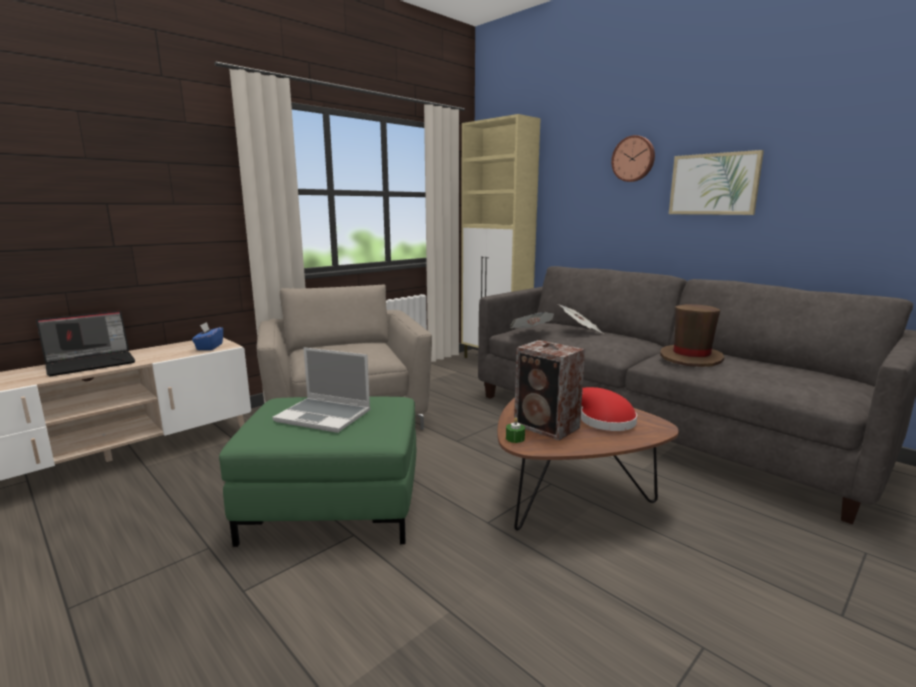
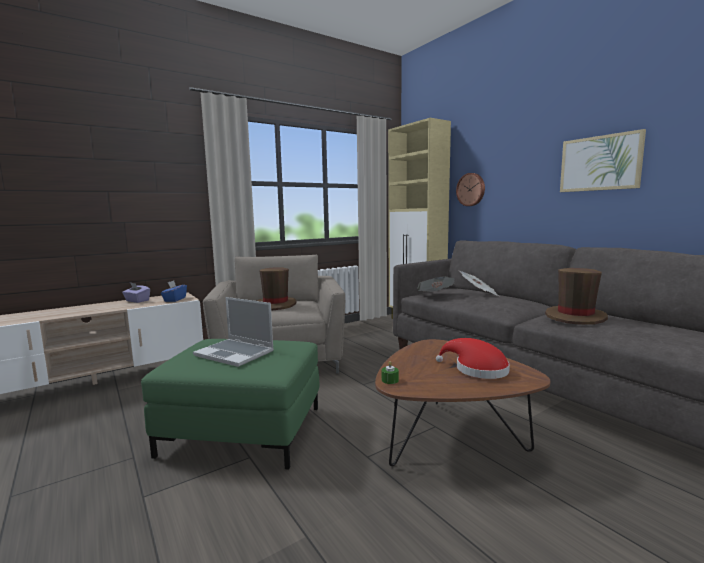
camera: 10 degrees right, 5 degrees down
laptop [36,311,135,376] -> none
speaker [514,340,585,441] -> none
wall clock [611,135,655,182] -> wall clock moved to [456,173,485,206]
none -> purple tissue box [122,283,150,303]
none -> brown hat [257,267,297,310]

